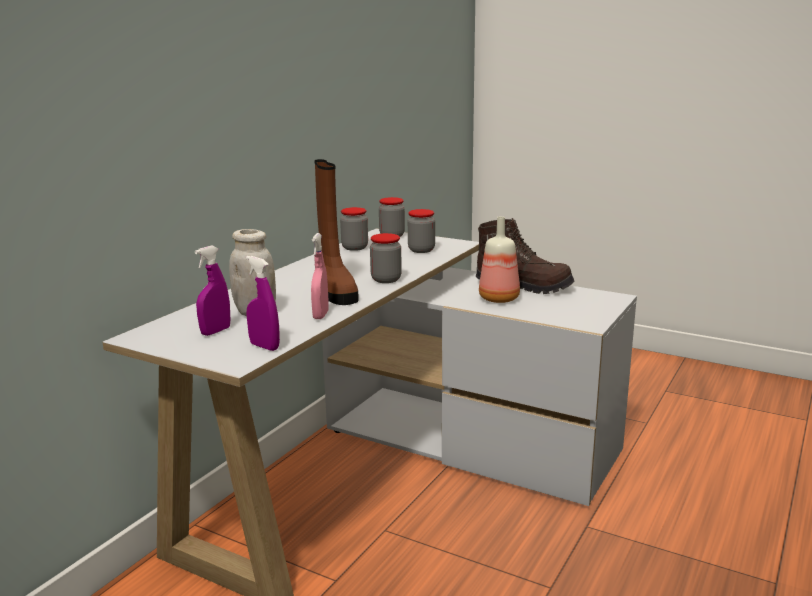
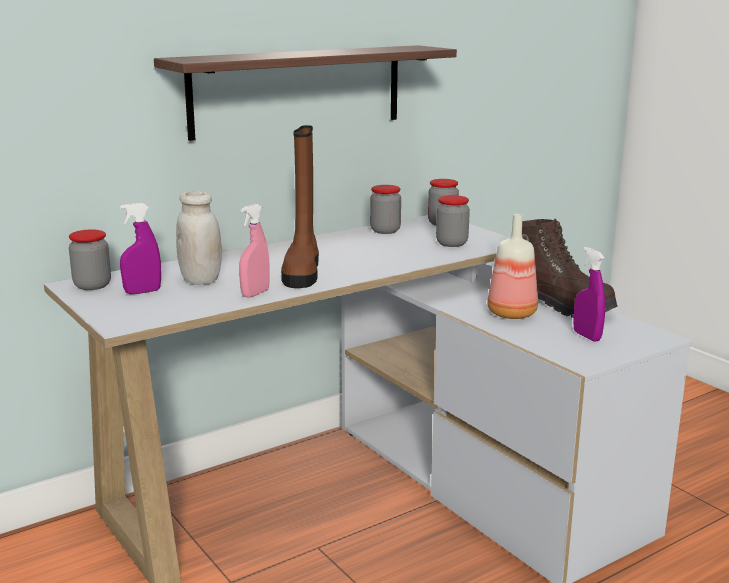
camera: 25 degrees right, 0 degrees up
purple spray bottle [246,256,280,351] -> purple spray bottle moved to [573,247,605,342]
jar [370,233,402,283] -> jar moved to [69,229,111,290]
none -> shelf [154,45,457,141]

